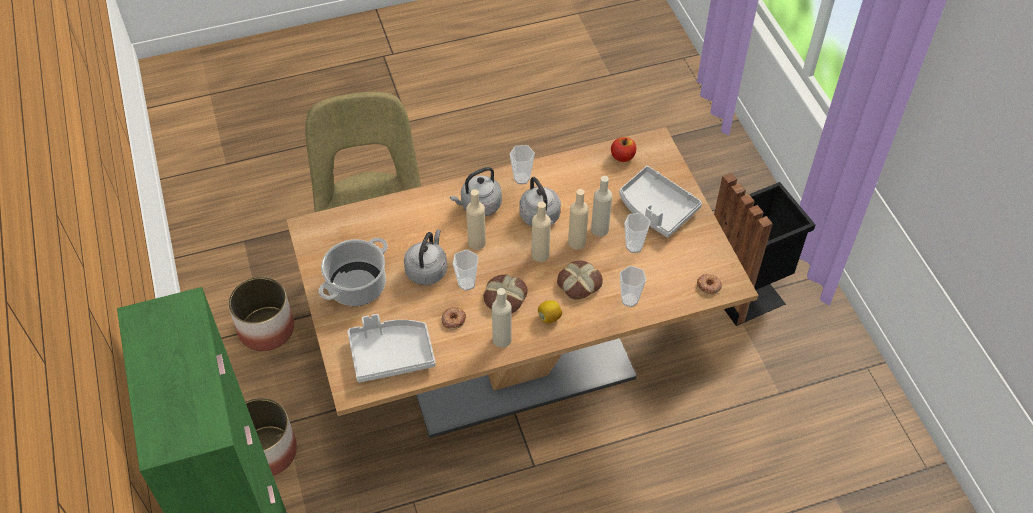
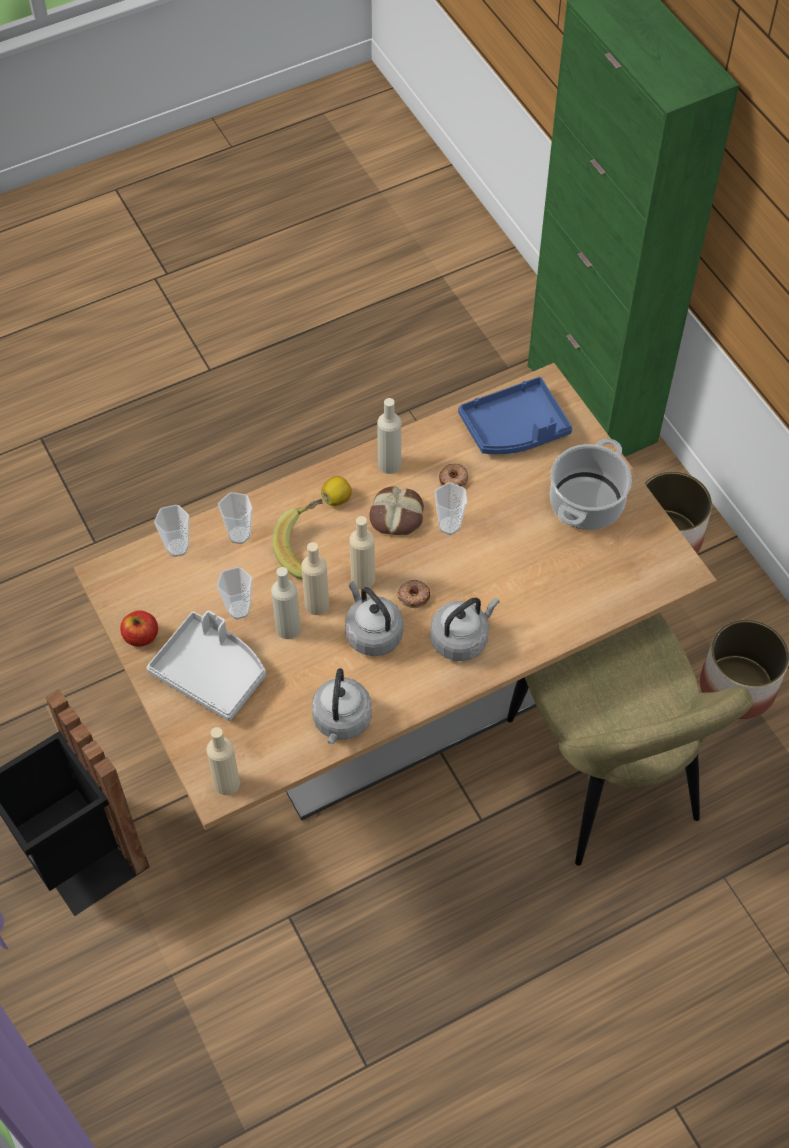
camera: 170 degrees right, 5 degrees up
grey tray [347,314,436,383] -> blue tray [458,377,572,454]
grey kettle [404,229,447,285] -> grey kettle moved to [312,668,372,744]
beige bottle [466,189,486,250] -> beige bottle moved to [206,727,240,795]
cup [510,145,535,184] -> cup moved to [154,505,189,557]
bread [557,261,603,300] -> banana [272,499,323,580]
apple [611,137,636,162] -> apple moved to [120,610,158,647]
donut [697,274,722,295] -> donut moved to [397,580,430,608]

